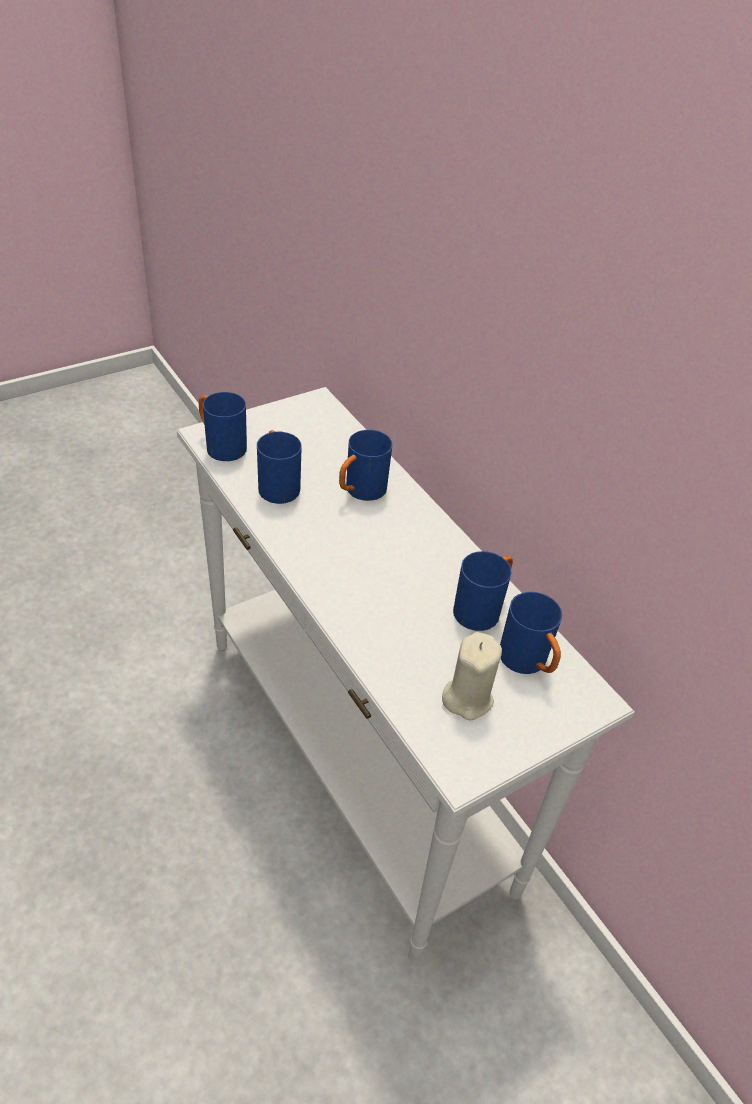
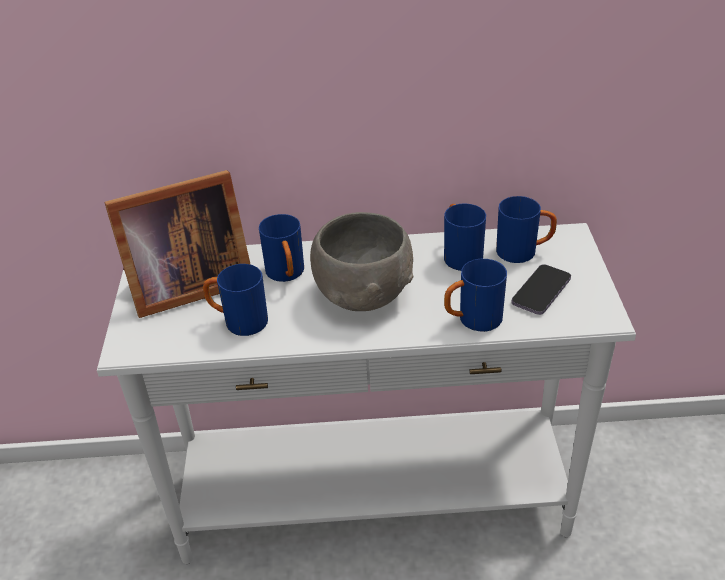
camera: 55 degrees left, 5 degrees down
blue mug [199,392,247,461] -> blue mug moved to [444,259,507,332]
beige candle [442,632,502,721] -> phone [511,264,571,315]
none -> picture frame [104,170,251,318]
none -> grey bowl [310,212,413,311]

